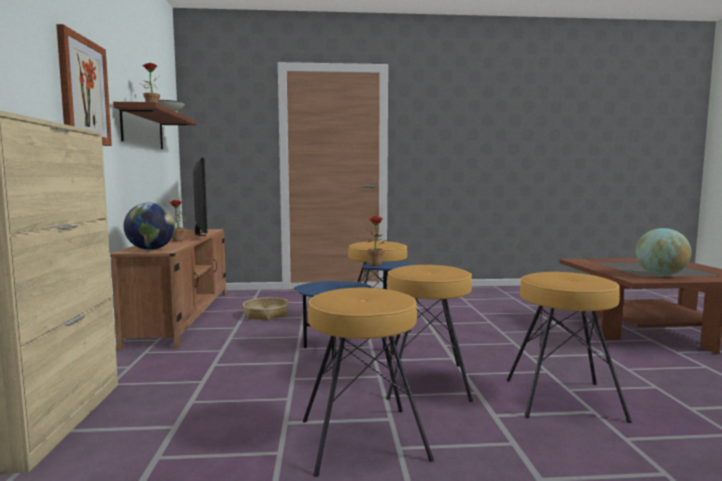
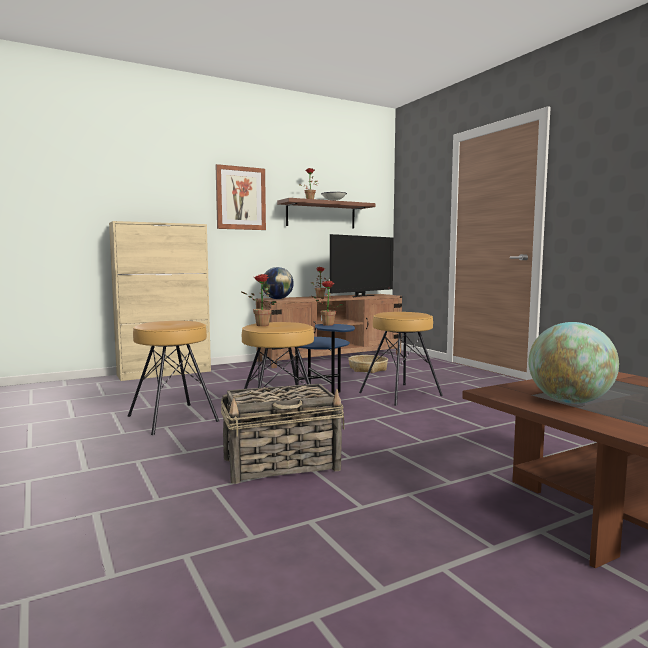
camera: 65 degrees right, 0 degrees up
brown stool [506,272,632,423] -> basket [221,384,344,484]
none -> potted plant [242,274,276,326]

